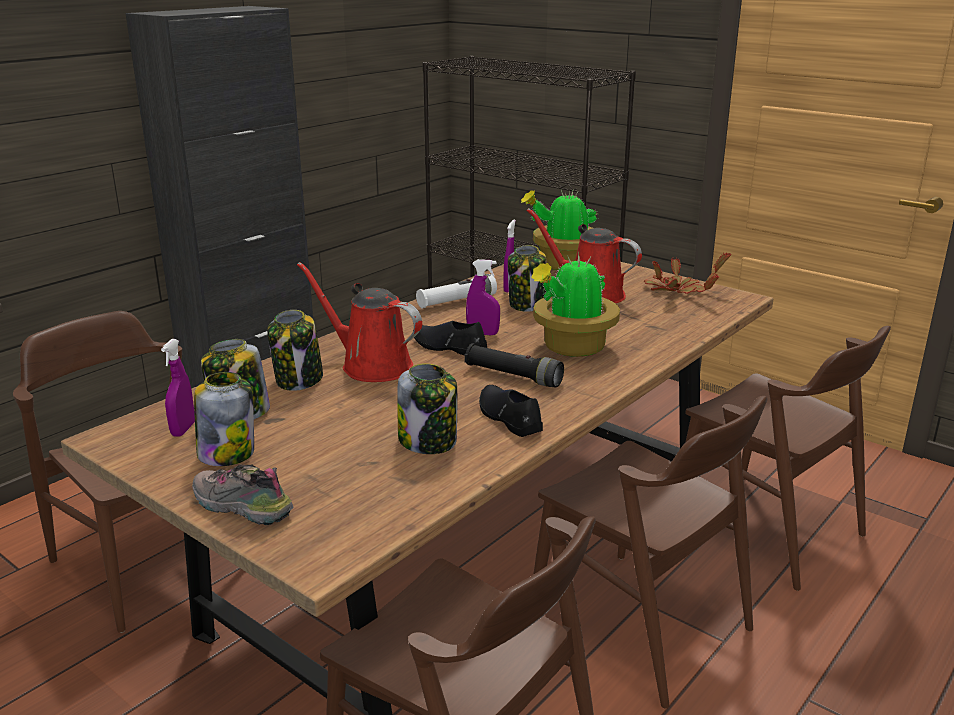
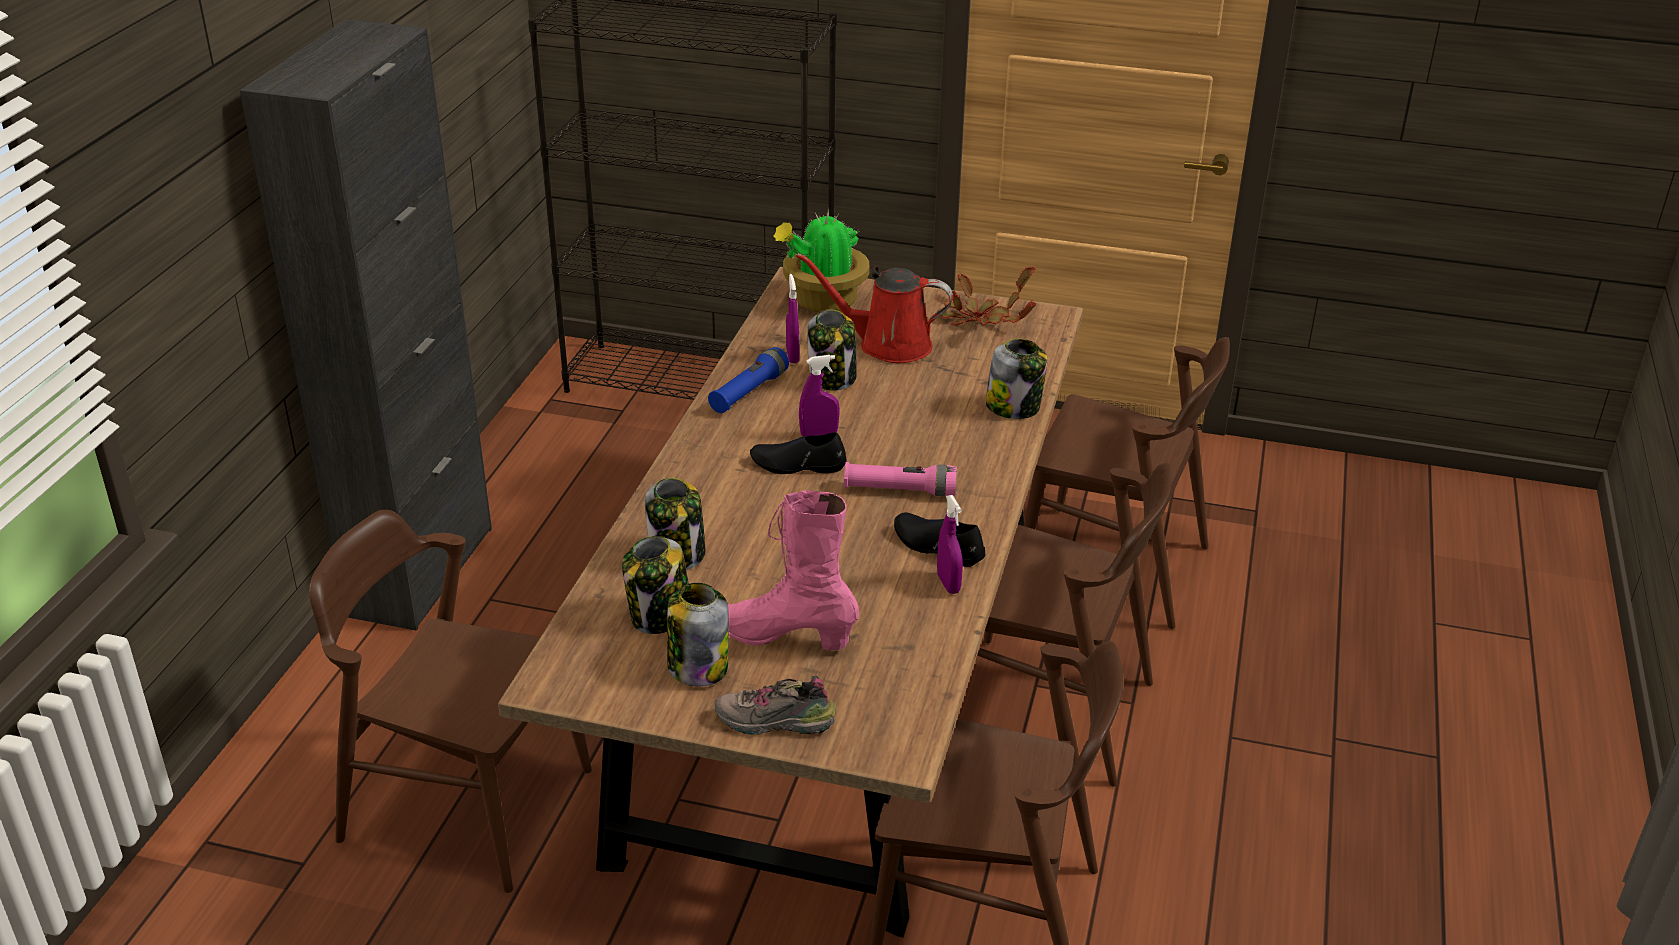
camera: 25 degrees left, 10 degrees up
purple spray bottle [161,339,195,437] -> purple spray bottle moved to [937,495,963,594]
red watering can [297,262,422,382] -> none
jar [397,363,457,454] -> jar moved to [985,339,1048,419]
white flashlight [416,274,497,308] -> blue flashlight [708,347,789,413]
black flashlight [465,343,564,388] -> pink flashlight [844,462,957,496]
potted plant [532,253,620,357] -> none
none -> pink boot [728,490,859,650]

